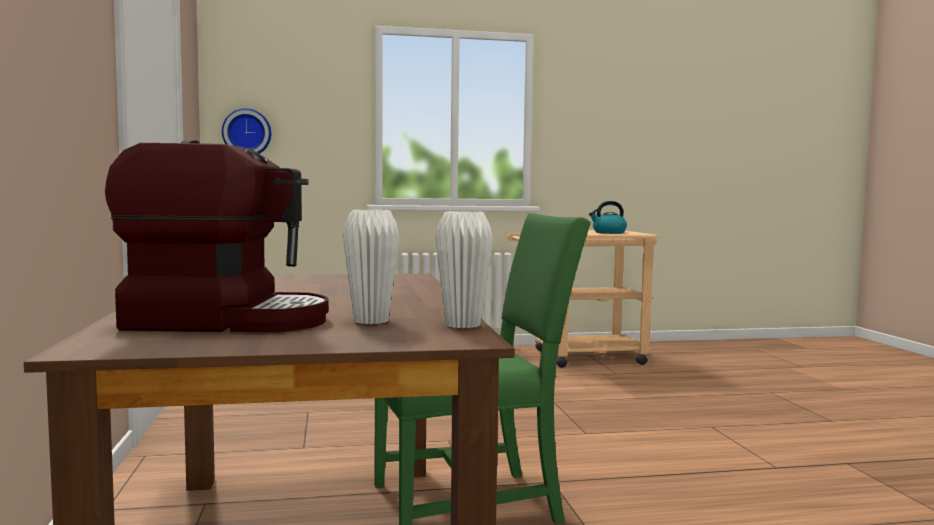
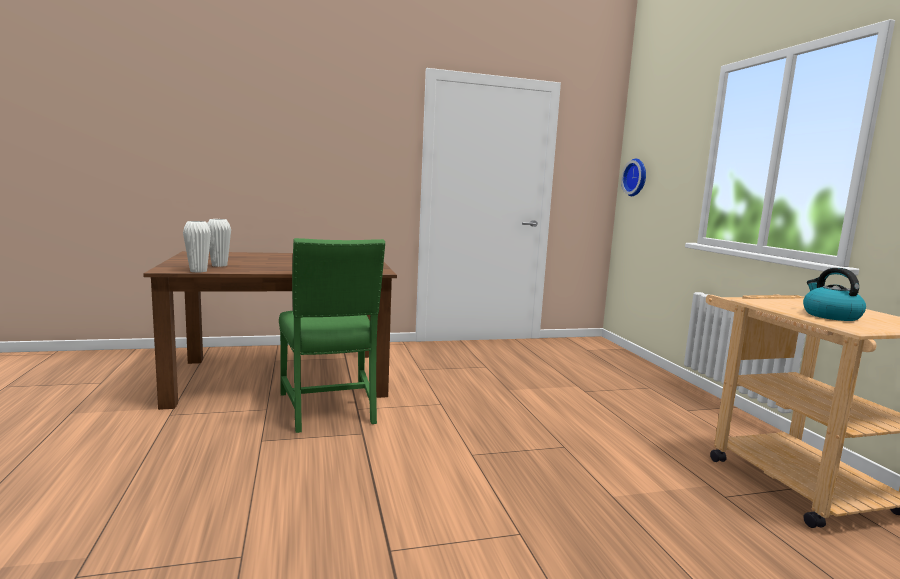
camera: 85 degrees right, 5 degrees up
coffee machine [105,140,329,333] -> none

